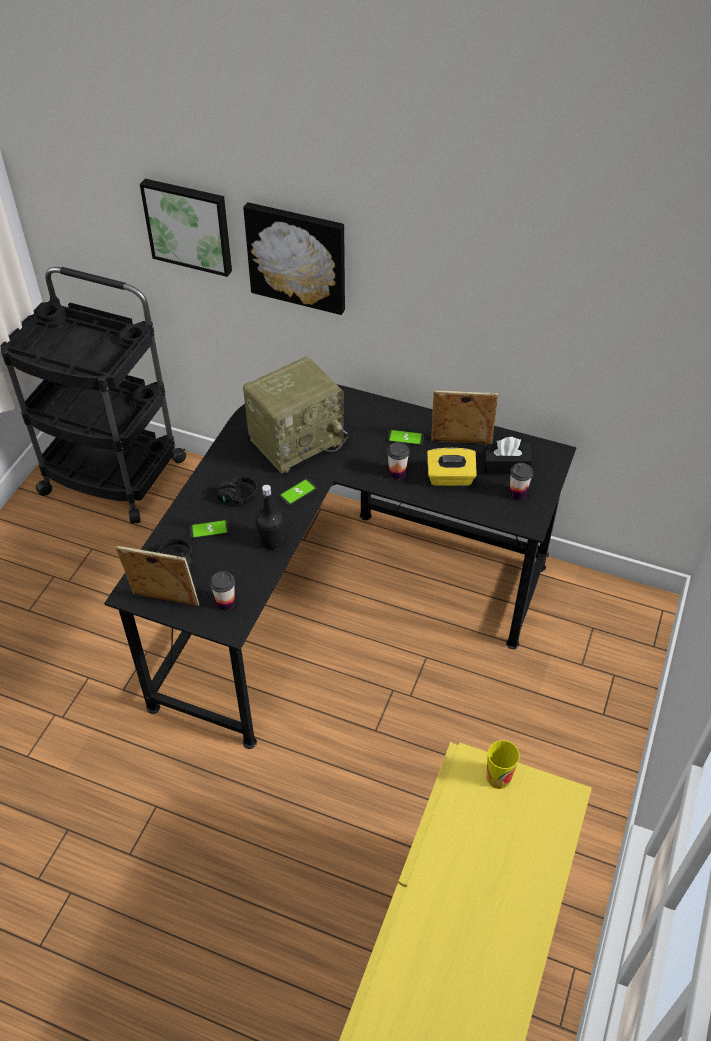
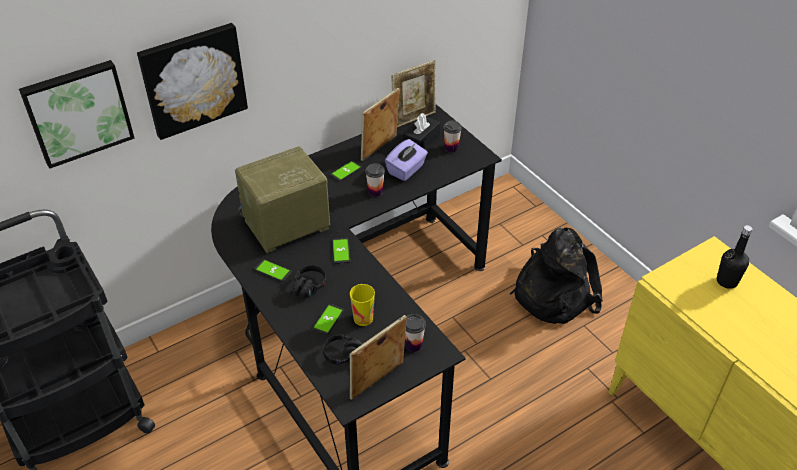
camera: 55 degrees left, 5 degrees down
radio [243,356,348,474] -> radio turned 120 degrees counterclockwise [235,146,330,253]
black bottle [255,485,284,549] -> black bottle moved to [717,225,752,289]
yellow tissue box [427,448,477,486] -> purple tissue box [385,139,428,181]
cup [486,740,520,789] -> cup moved to [350,284,375,326]
none -> phone [254,259,292,282]
none -> picture frame [391,60,436,127]
none -> black backpack [510,228,603,324]

